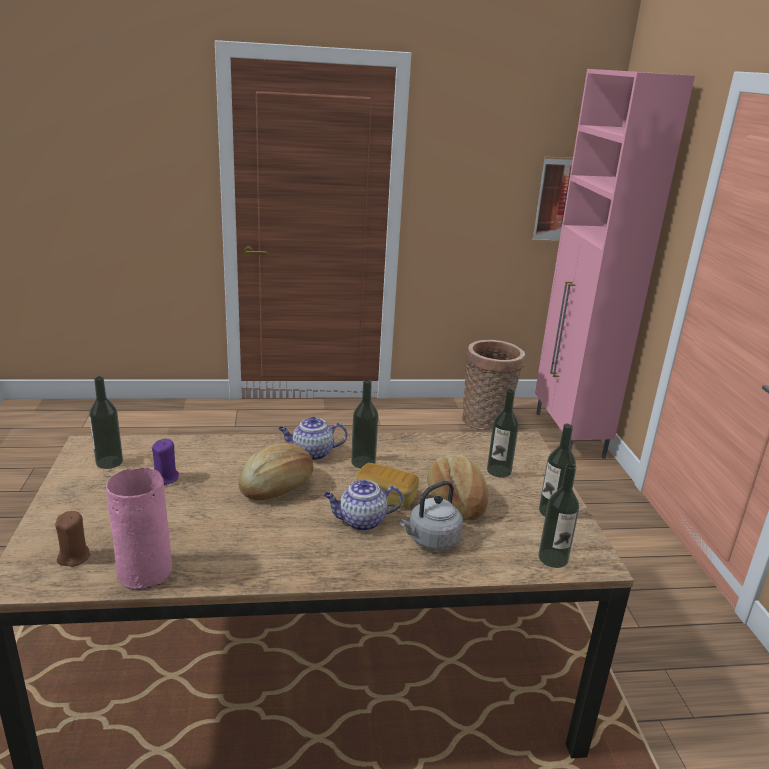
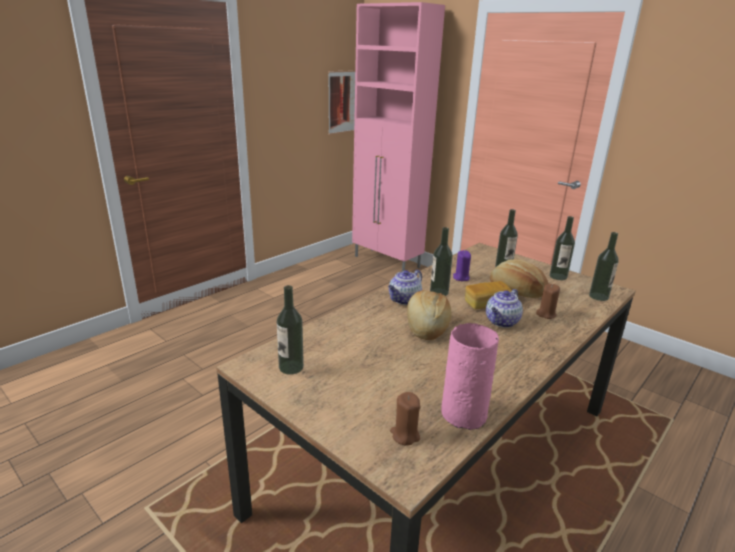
camera: 40 degrees left, 0 degrees up
purple candle [152,439,179,485] -> purple candle moved to [453,250,471,281]
grey kettle [400,481,463,550] -> brown candle [536,284,560,319]
basket [462,340,525,430] -> none

